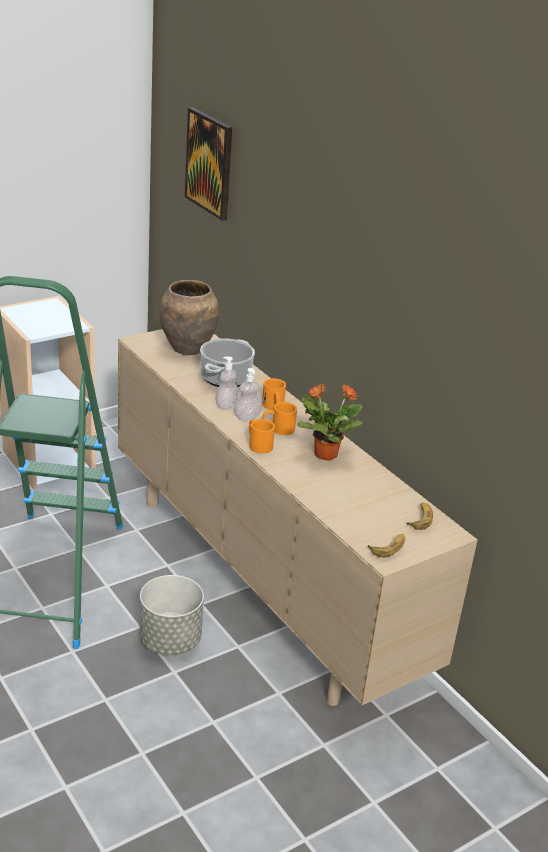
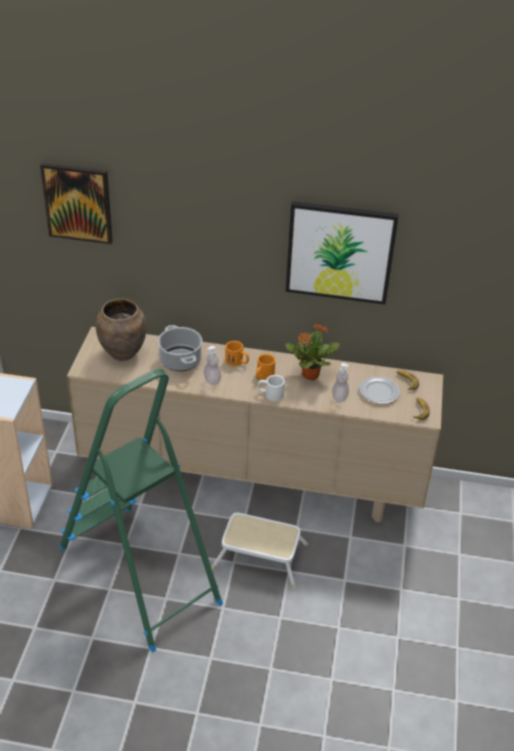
camera: 45 degrees left, 10 degrees up
grey planter [139,575,204,655] -> beige step ladder [211,513,309,589]
soap dispenser [233,368,262,421] -> soap dispenser moved to [332,363,349,402]
orange mug [249,419,275,454] -> white mug [258,375,285,401]
none -> picture [286,201,399,305]
none -> plate [359,377,400,404]

